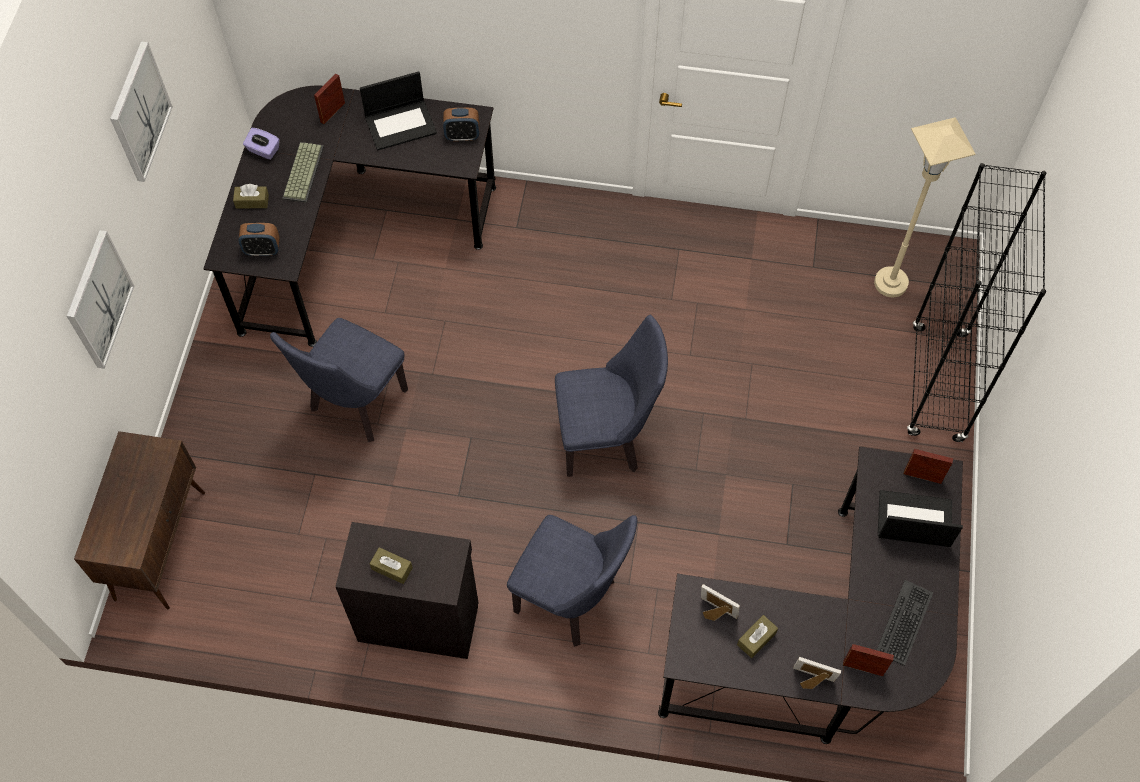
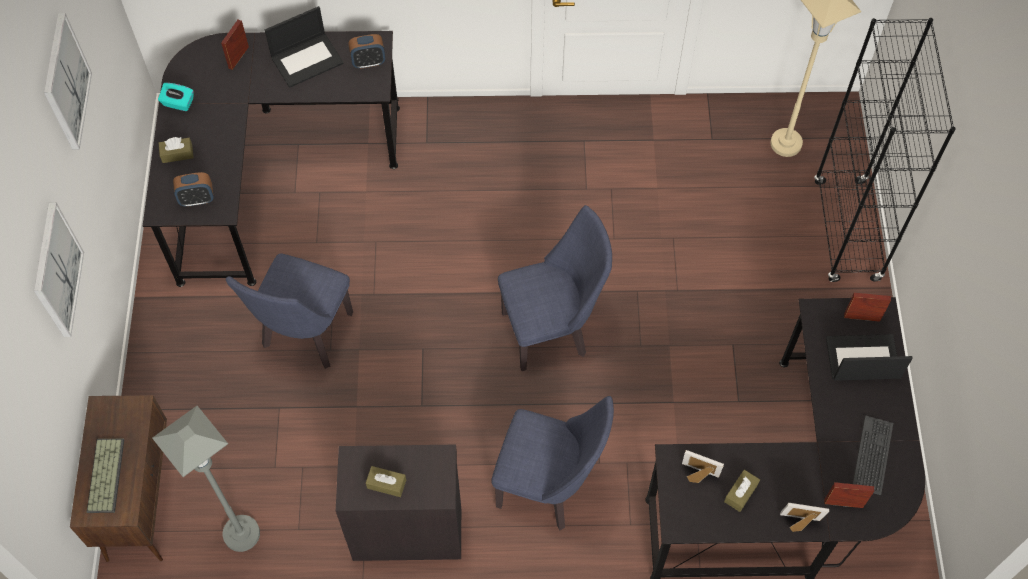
camera: 10 degrees left, 0 degrees up
purple tissue box [243,128,280,160] -> turquoise tissue box [158,83,194,111]
keyboard [282,142,324,203] -> keyboard moved to [87,439,124,513]
none -> grey floor lamp [152,406,260,552]

